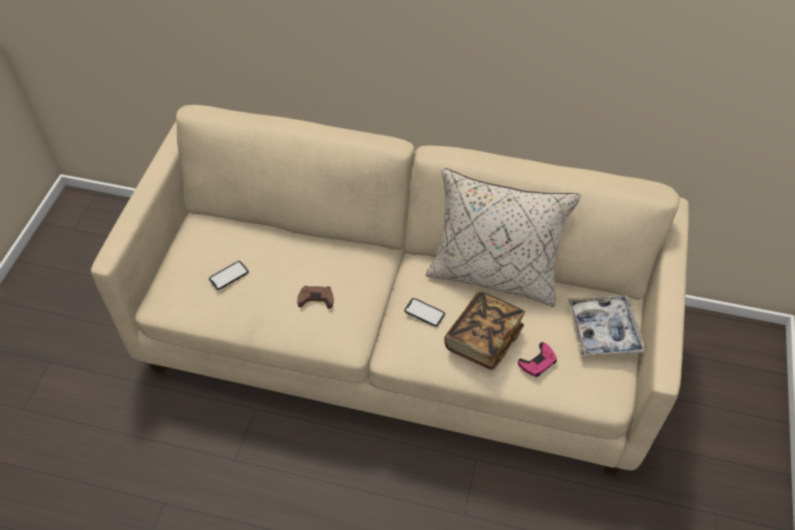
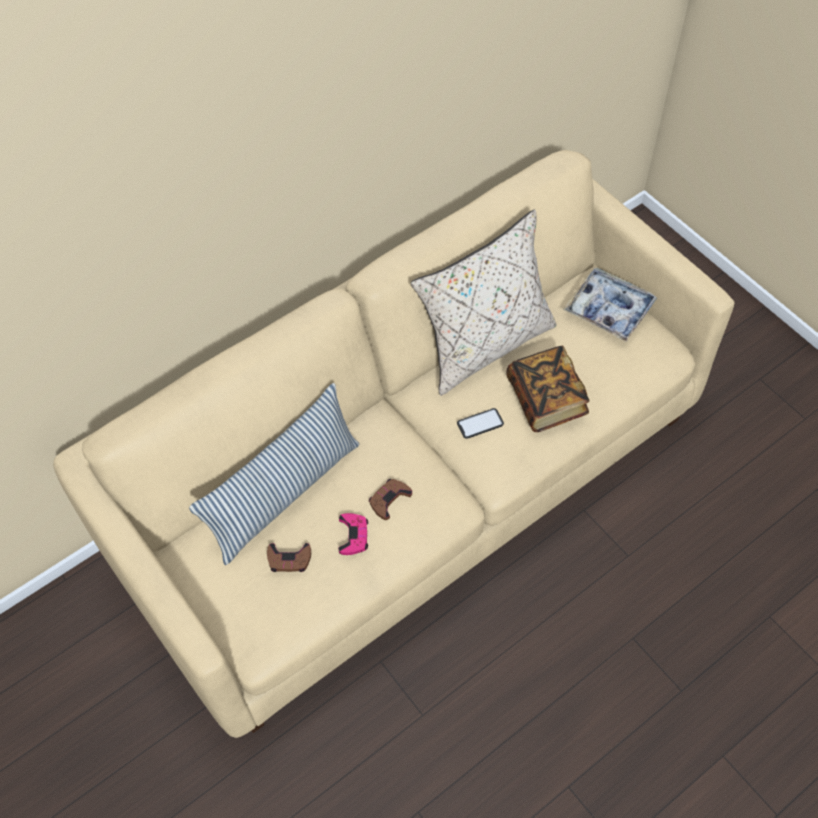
camera: 50 degrees left, 5 degrees up
phone [209,261,249,290] -> brown game controller [267,543,311,572]
pink game controller [518,342,557,377] -> pink game controller moved to [338,513,368,555]
none -> pillow [189,383,359,565]

